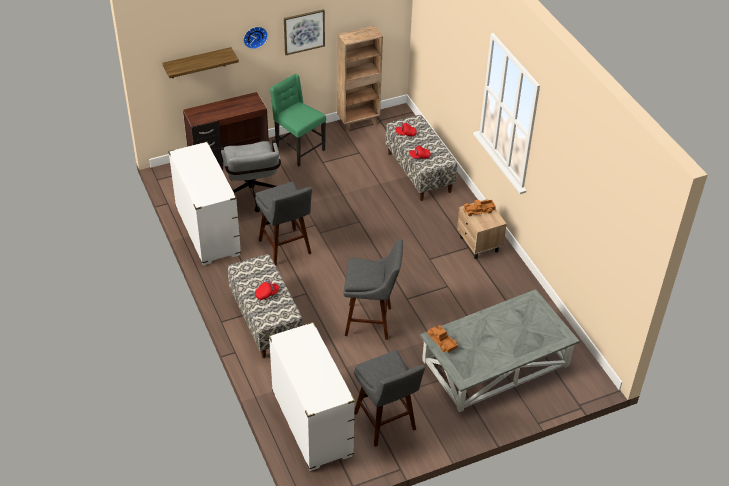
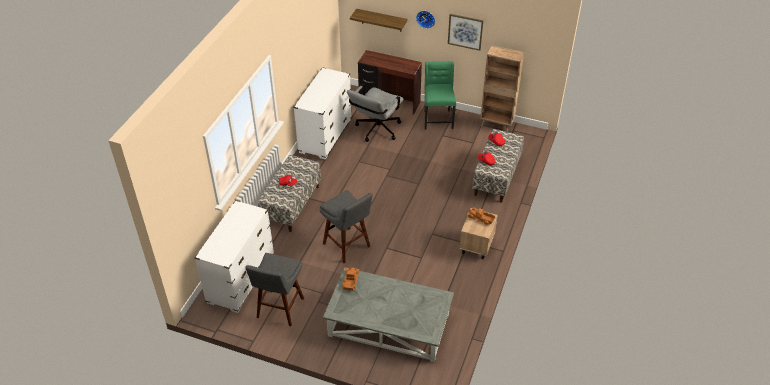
camera: 45 degrees right, 0 degrees up
grey stool [255,182,312,266] -> none

